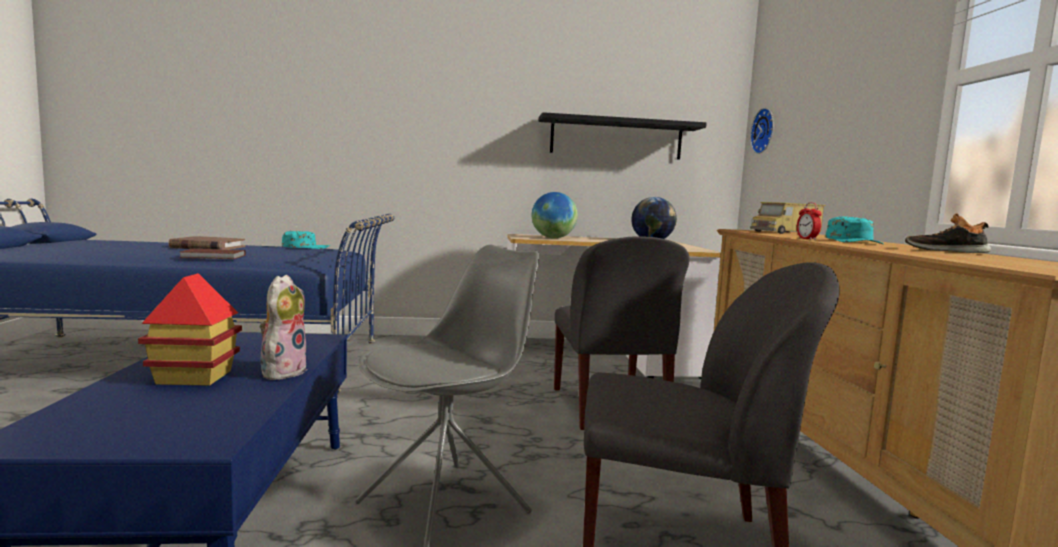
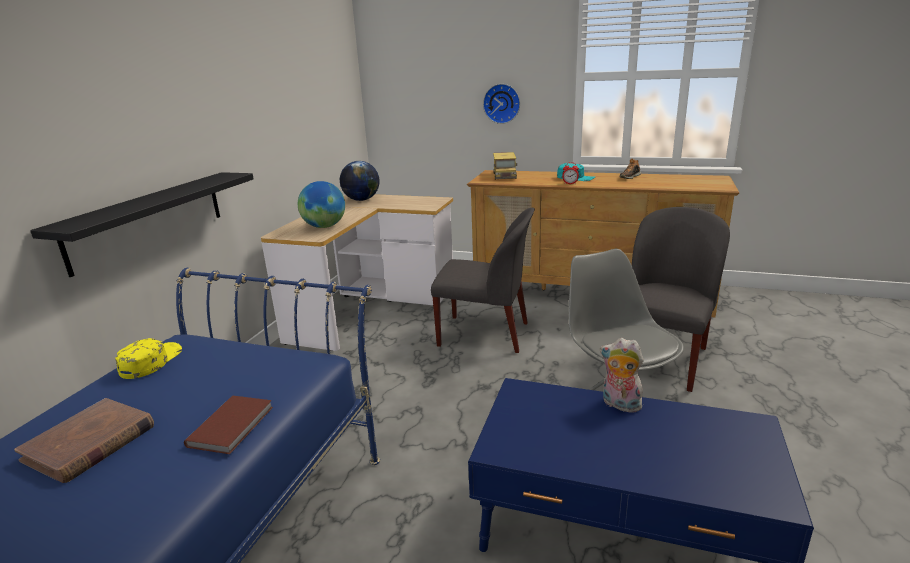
camera: 65 degrees left, 15 degrees up
toy house [138,273,242,386] -> none
turquoise cap [282,231,330,249] -> yellow cap [115,338,182,379]
black shelf [539,112,707,160] -> black shelf moved to [30,172,254,277]
wall clock [750,108,774,154] -> wall clock moved to [483,84,520,124]

